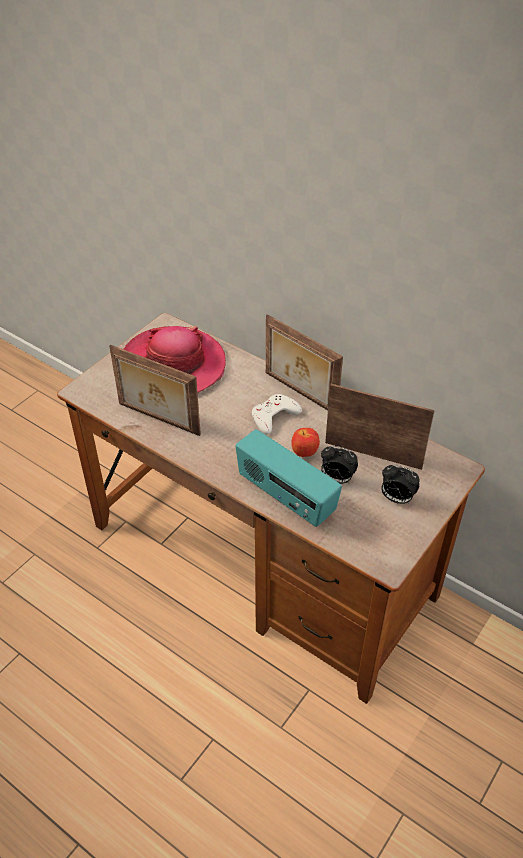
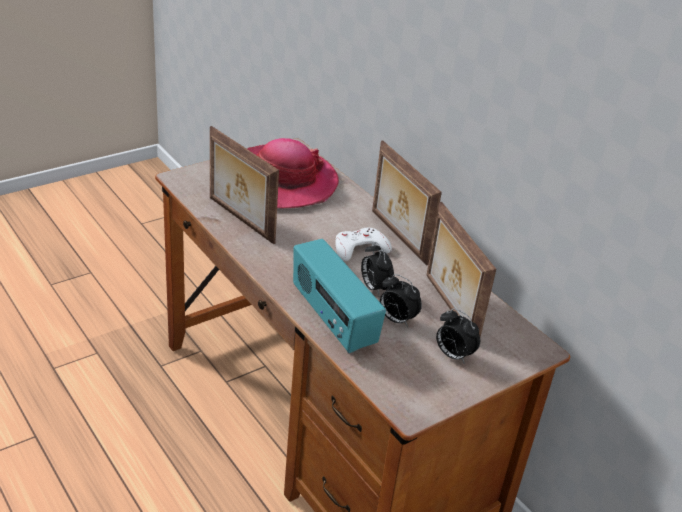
camera: 15 degrees right, 10 degrees down
apple [291,428,320,457] -> alarm clock [361,242,394,295]
picture frame [325,384,435,470] -> picture frame turned 150 degrees counterclockwise [426,202,496,337]

